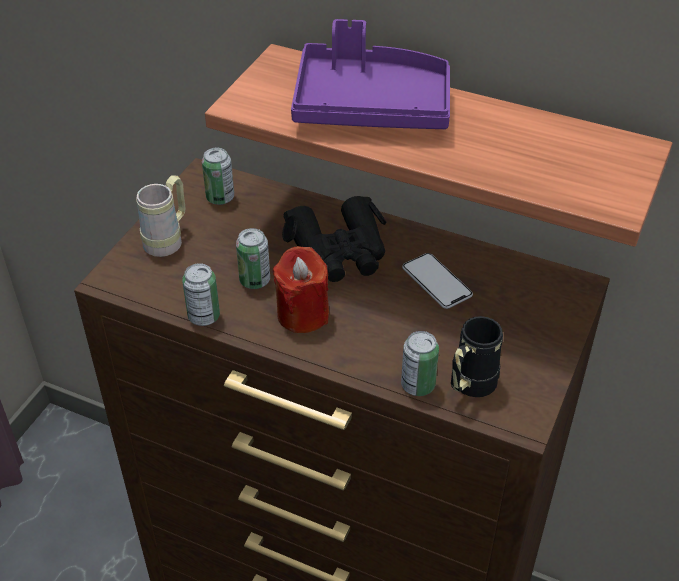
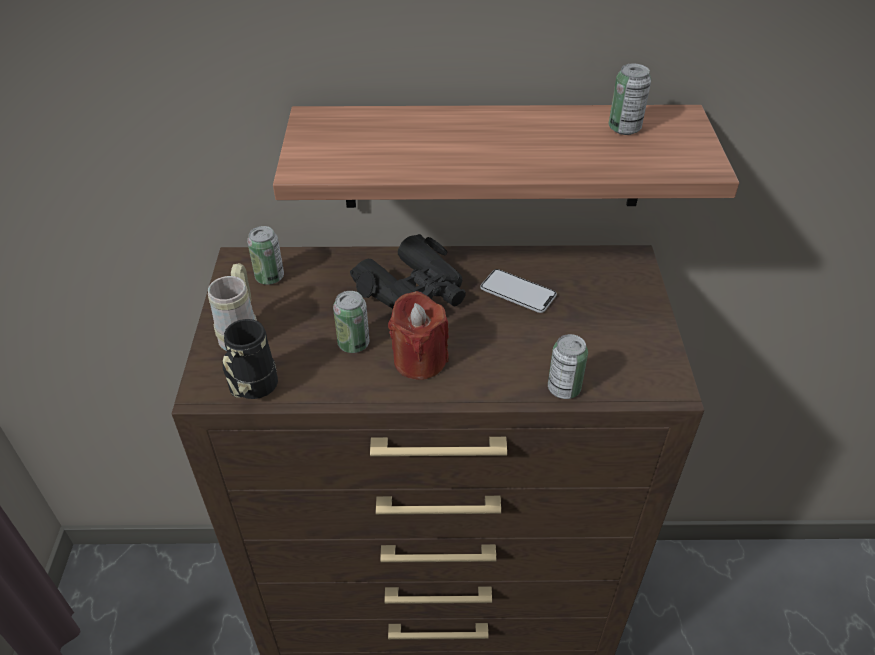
camera: 25 degrees left, 0 degrees up
can [182,263,220,326] -> can moved to [609,64,651,135]
purple tray [291,19,450,129] -> none
black mug [451,316,503,397] -> black mug moved to [223,319,278,399]

